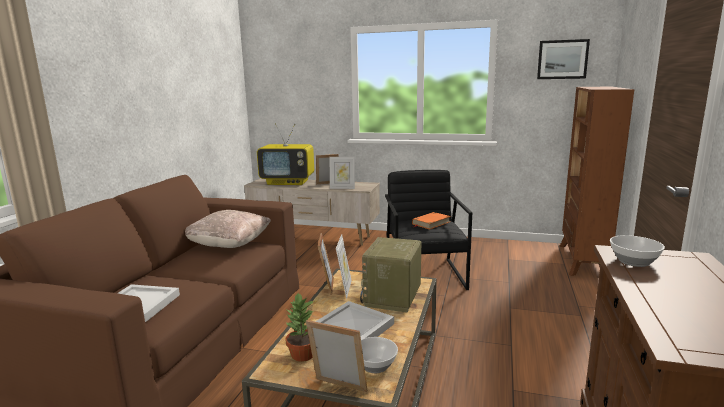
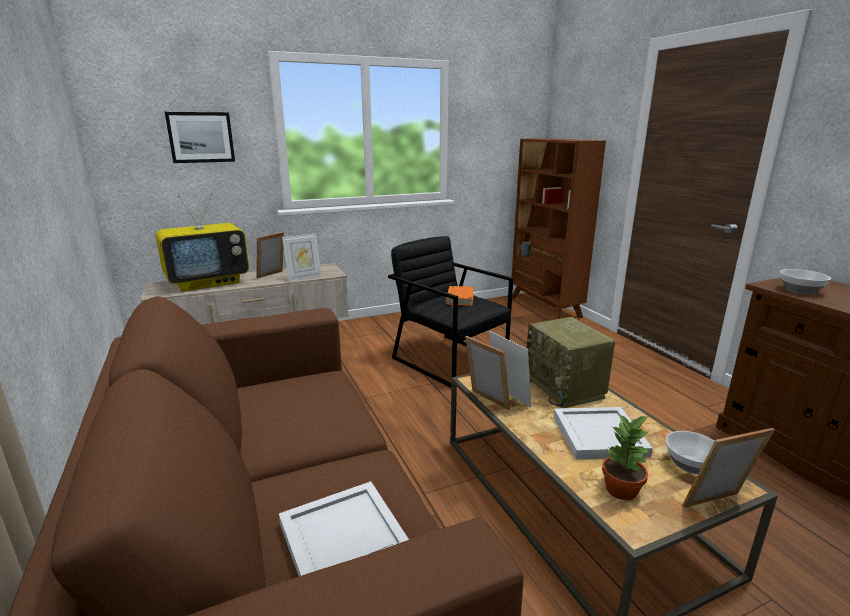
camera: 40 degrees left, 5 degrees up
beige pillow [185,210,271,248] -> none
picture [537,39,590,79] -> picture moved to [165,112,235,163]

